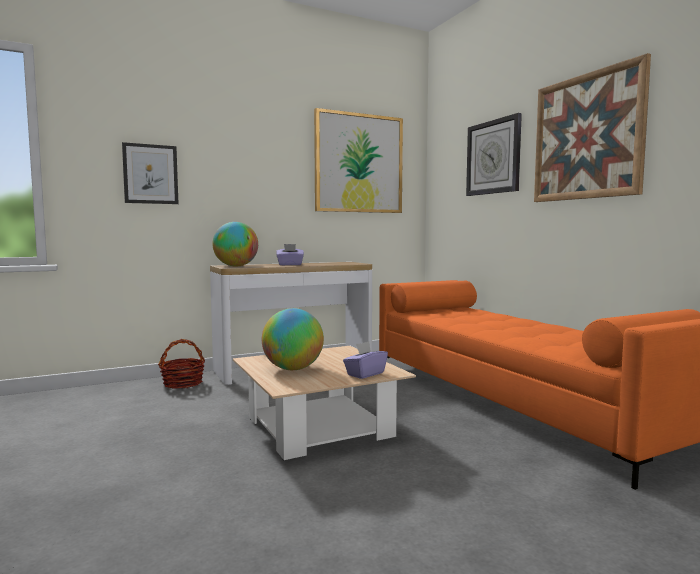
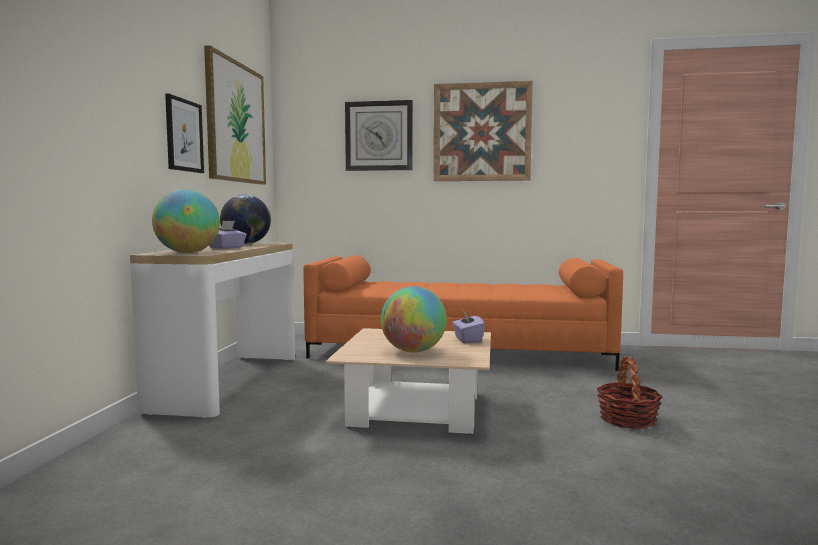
camera: 55 degrees left, 0 degrees up
picture [122,142,179,204] -> picture moved to [165,94,204,173]
basket [158,339,205,389] -> basket moved to [596,357,663,429]
none -> globe [220,195,271,244]

